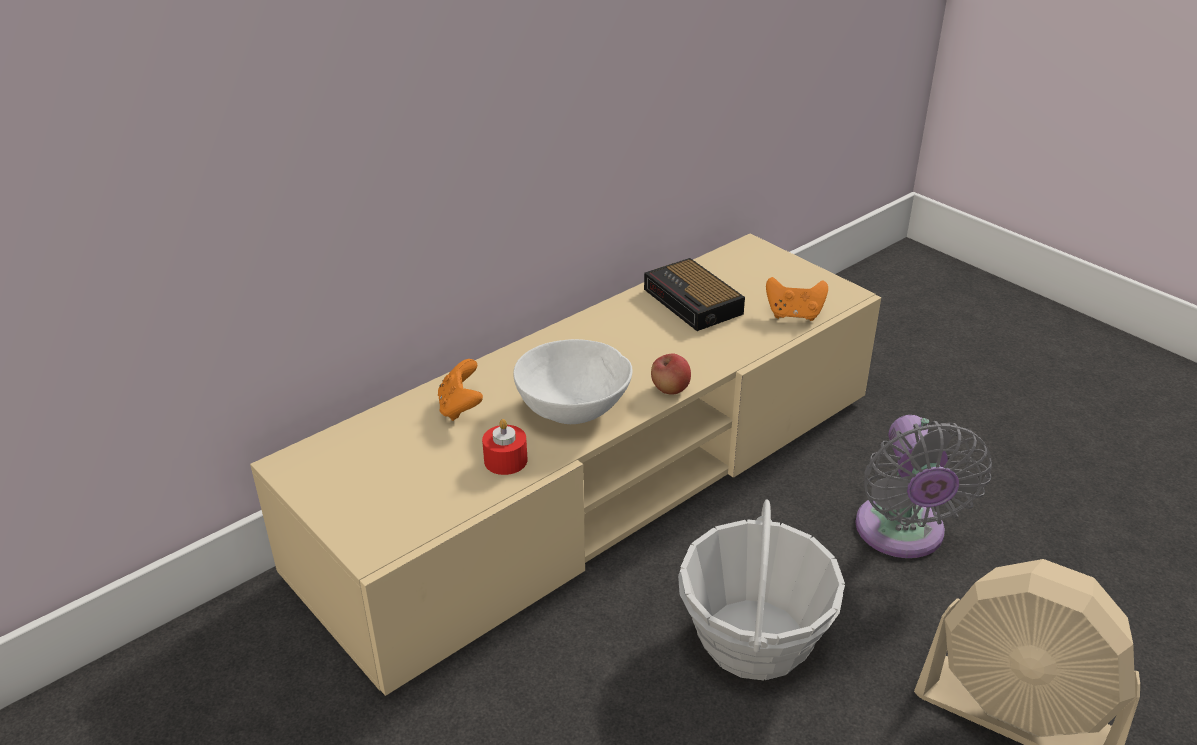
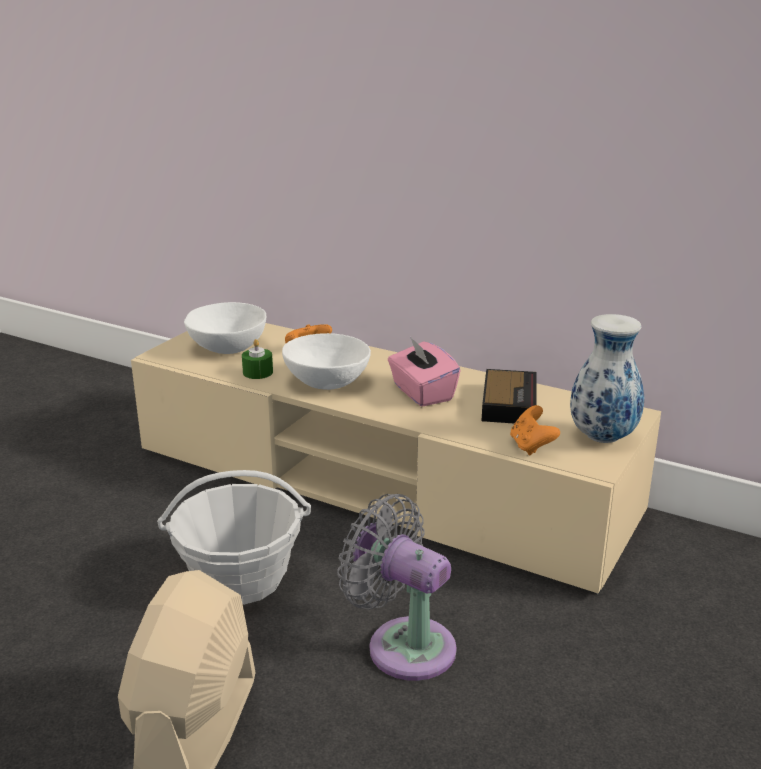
camera: 70 degrees right, 10 degrees down
red candle [482,419,527,475] -> green candle [242,339,273,379]
alarm clock [644,258,745,331] -> alarm clock turned 150 degrees clockwise [482,369,537,423]
apple [651,353,691,395] -> none
grey fan [856,415,992,558] -> grey fan turned 60 degrees clockwise [337,494,457,681]
none -> white bowl [184,302,266,354]
none -> pink tissue box [388,337,460,407]
none -> vase [570,314,644,443]

